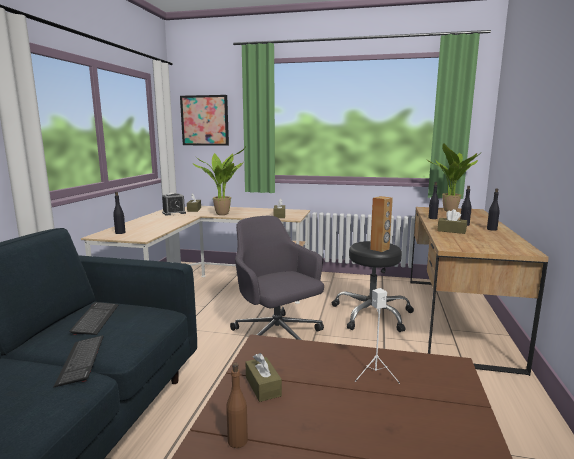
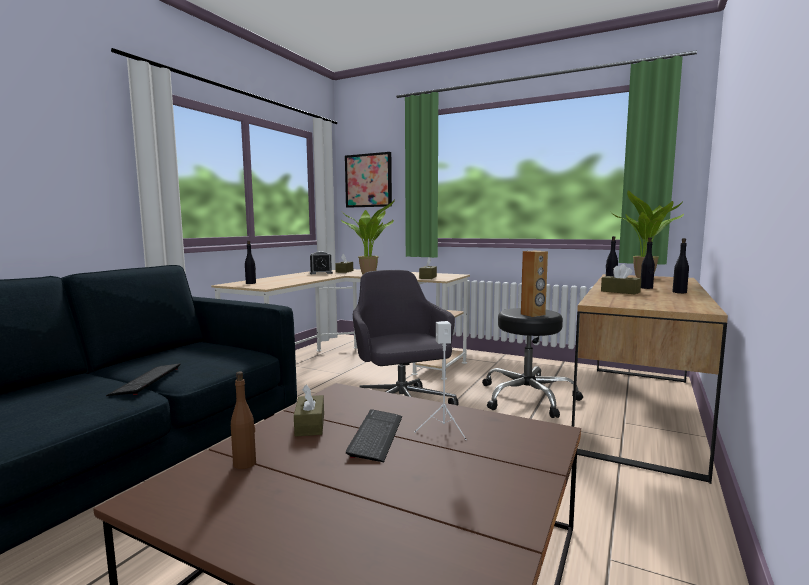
camera: 15 degrees right, 5 degrees down
keyboard [70,302,119,335] -> keyboard moved to [346,409,402,462]

